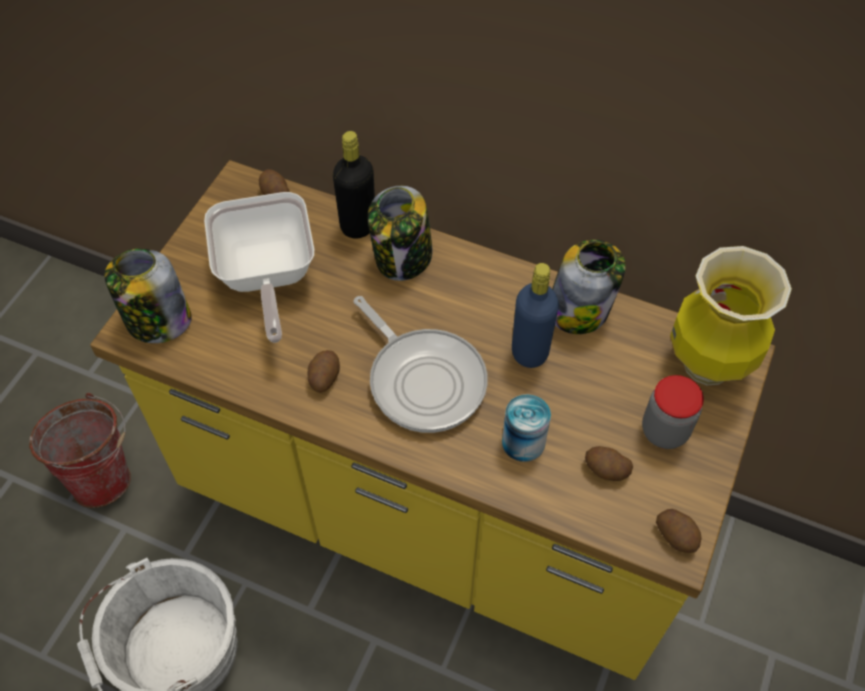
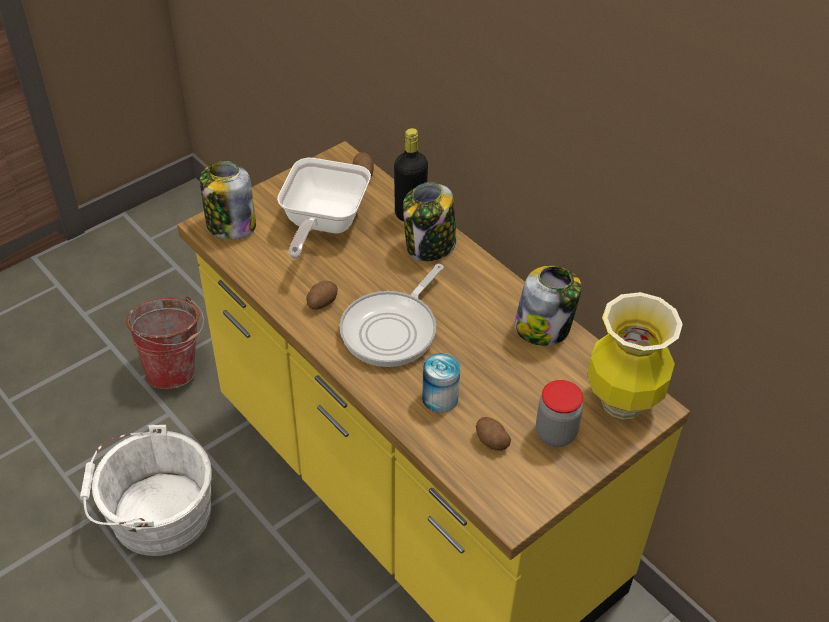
camera: 25 degrees right, 10 degrees down
frying pan [353,296,488,433] -> frying pan turned 45 degrees clockwise [340,264,444,367]
blue bottle [512,263,559,368] -> none
potato [656,509,702,553] -> none

